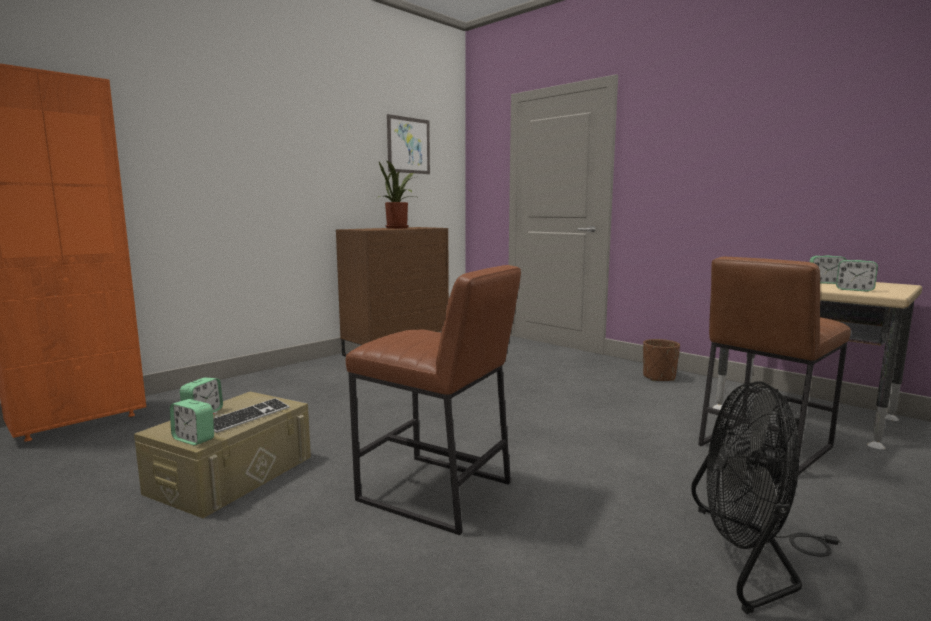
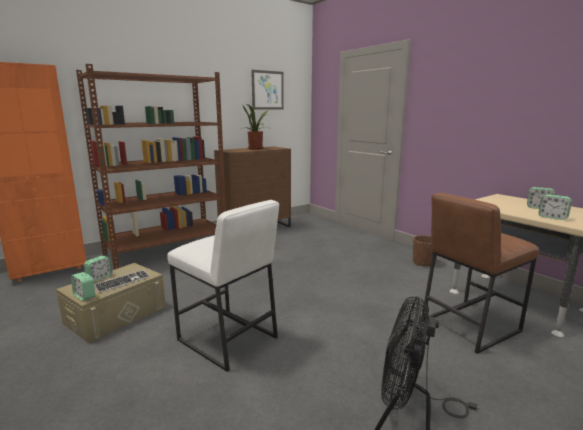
camera: 10 degrees right, 5 degrees up
brown chair [346,265,521,535] -> white chair [167,200,279,372]
none -> brown bookcase [76,64,226,270]

